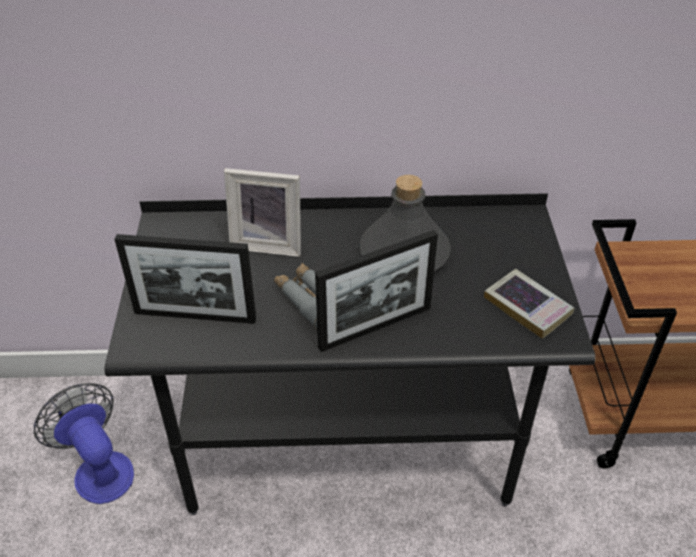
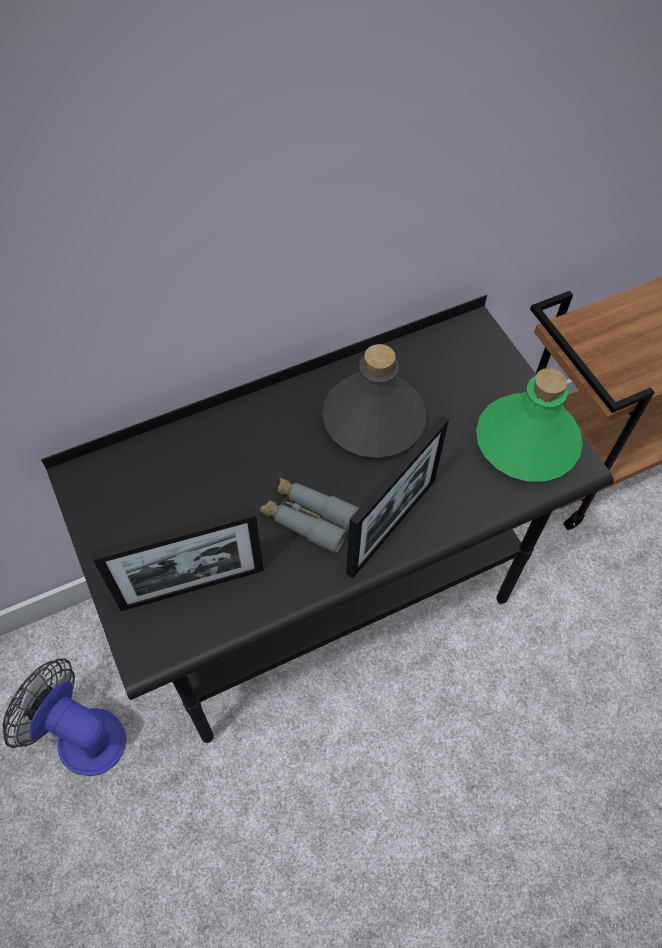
camera: 25 degrees left, 15 degrees up
picture frame [224,168,301,257] -> none
book [484,269,574,339] -> green bottle [476,368,583,482]

